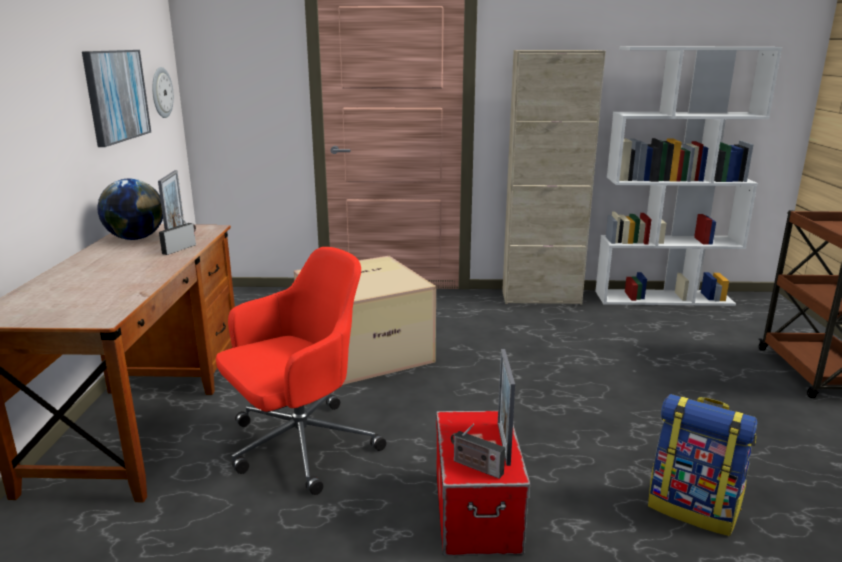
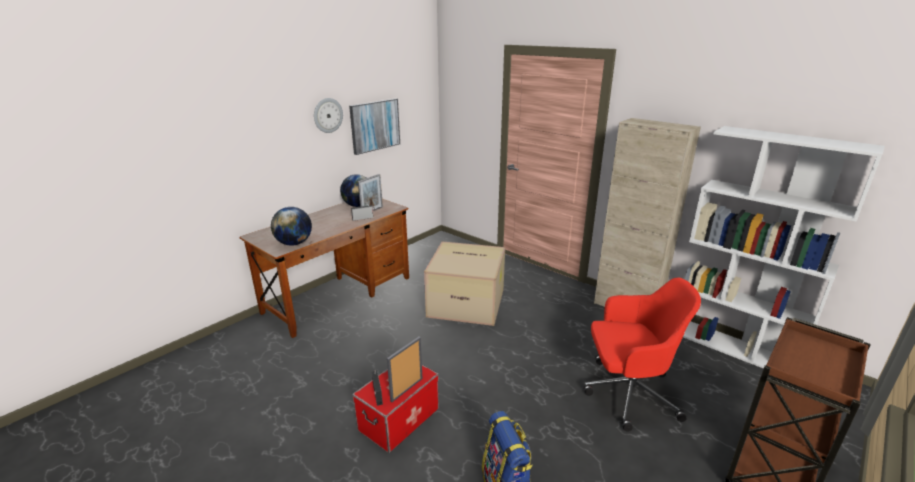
camera: 40 degrees right, 5 degrees up
wall clock [152,67,174,118] -> wall clock moved to [314,98,343,133]
red office chair [216,247,386,495] -> red office chair moved to [584,278,701,432]
none -> globe [271,207,312,246]

